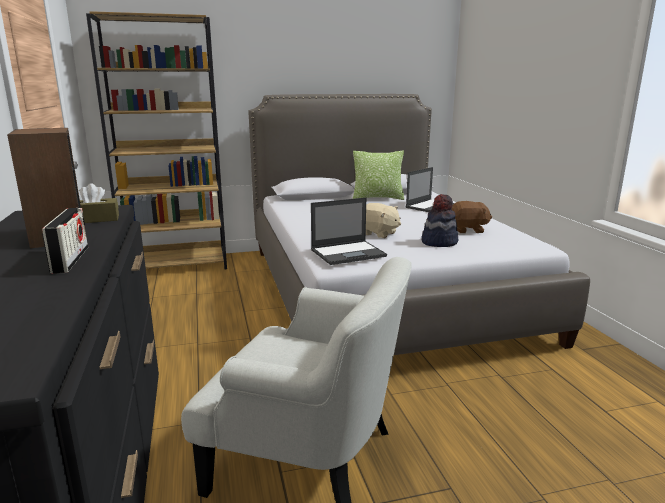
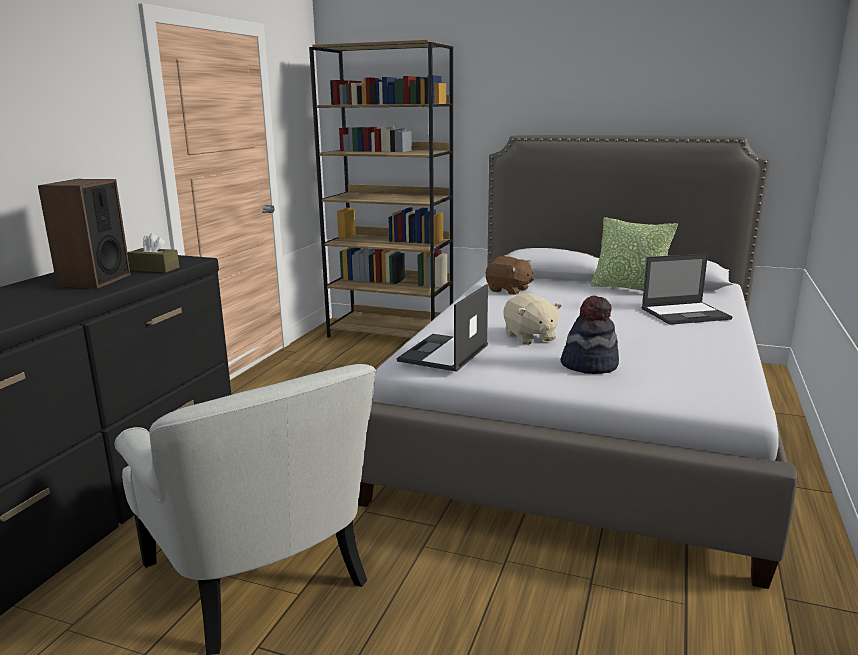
camera: 35 degrees right, 0 degrees up
radio [42,208,88,274] -> none
laptop [311,198,387,265] -> laptop turned 105 degrees clockwise [397,284,488,372]
brown plush toy [452,201,492,233] -> brown plush toy moved to [486,256,534,295]

